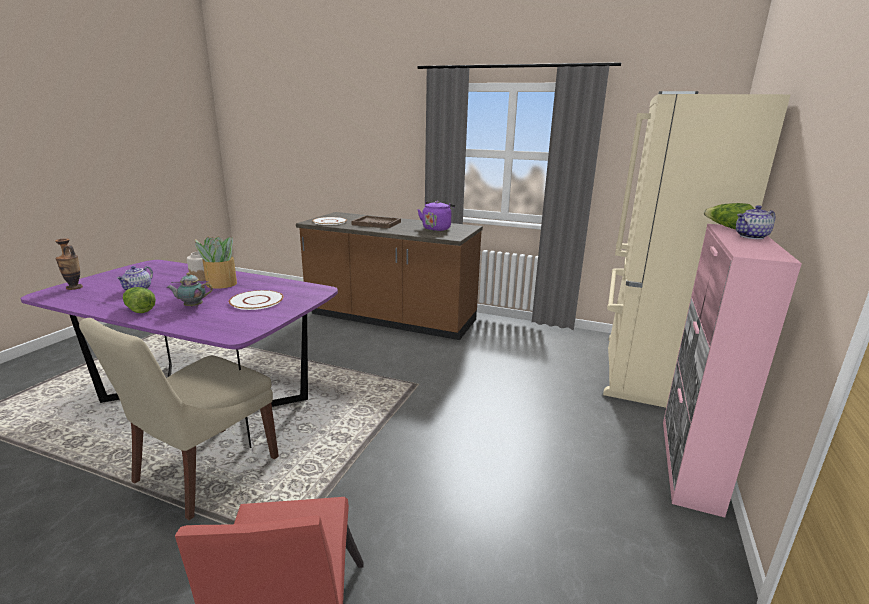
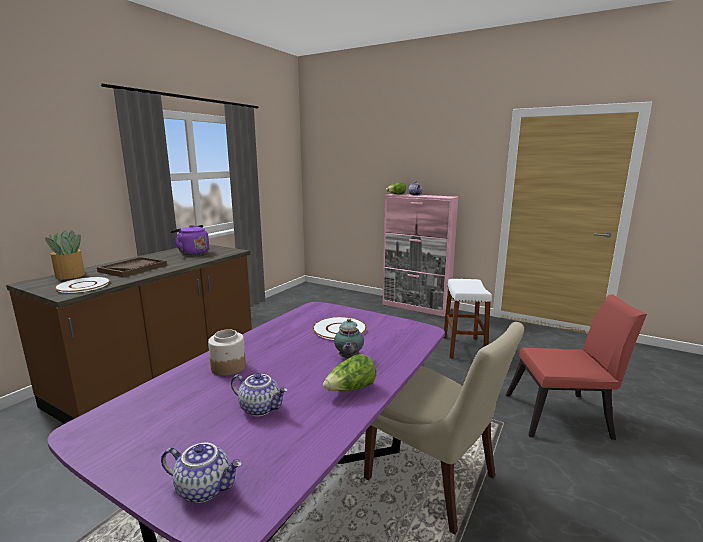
camera: 80 degrees left, 5 degrees down
vase [55,238,83,290] -> teapot [161,443,242,503]
potted plant [195,236,237,289] -> potted plant moved to [45,230,85,280]
beige fridge [603,91,791,408] -> none
none -> white stool [444,279,492,359]

